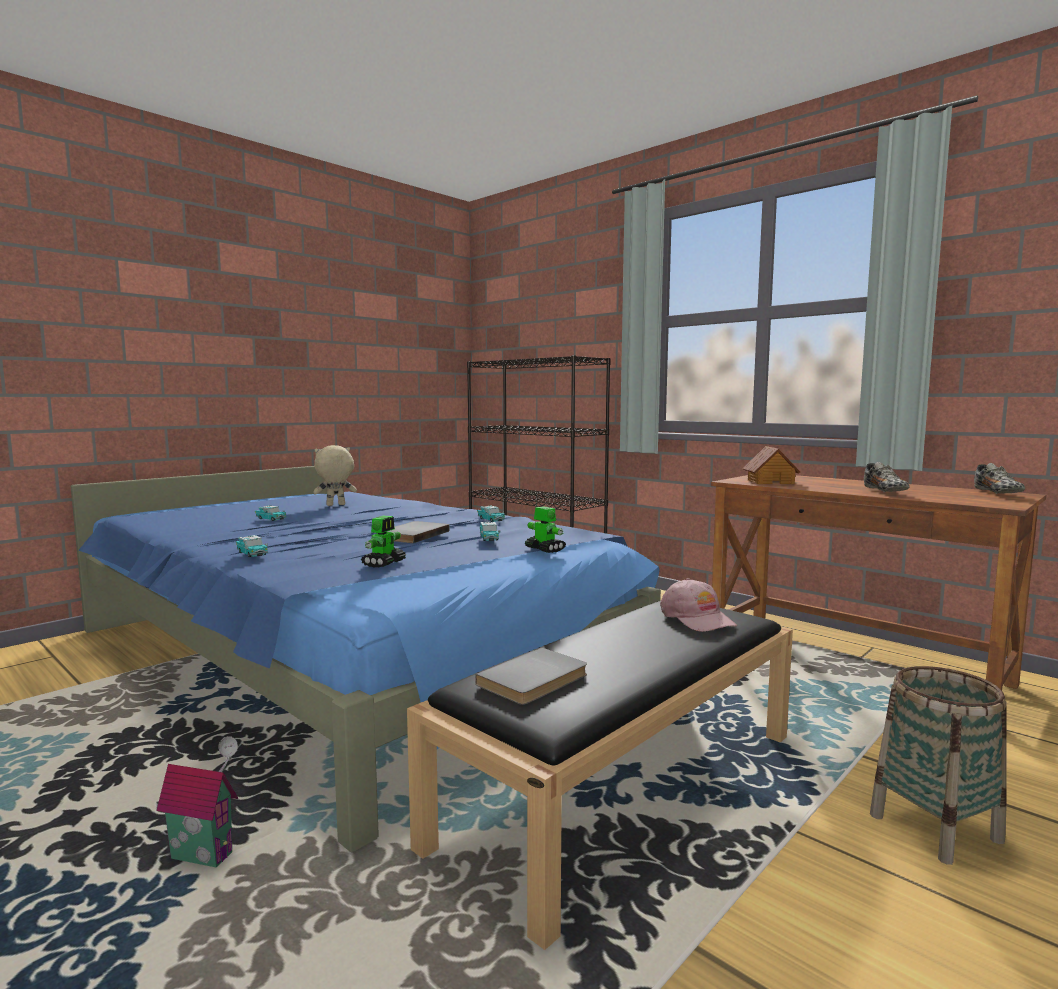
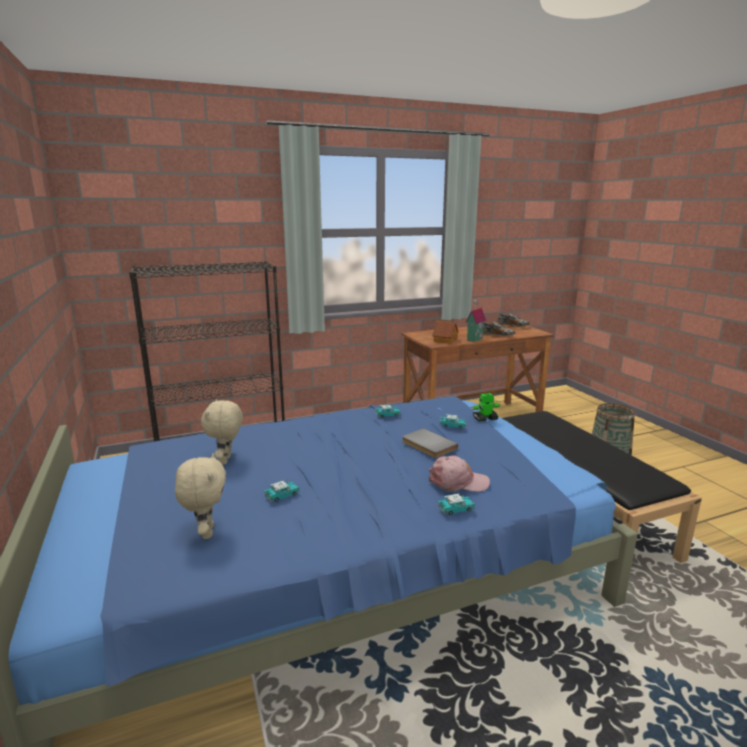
camera: 65 degrees left, 10 degrees up
toy house [156,736,238,867] -> toy house moved to [465,299,486,342]
toy robot [361,516,406,568] -> none
grey book [475,648,587,705] -> none
pink cap [660,578,737,632] -> pink cap moved to [429,455,490,492]
none -> beige plush toy [175,453,226,539]

